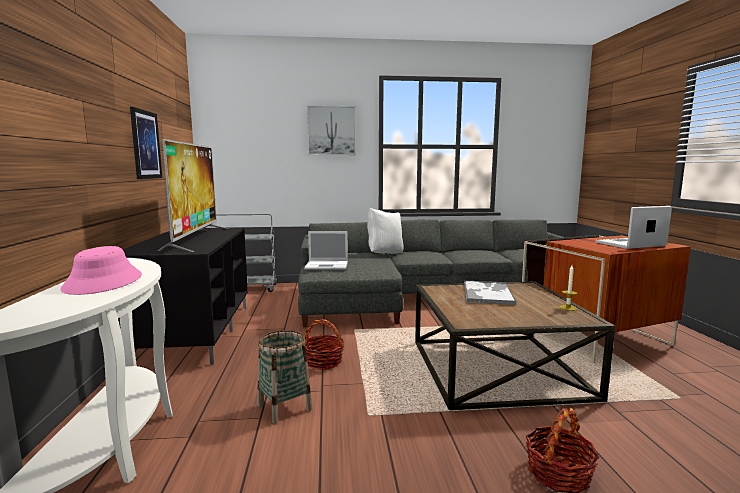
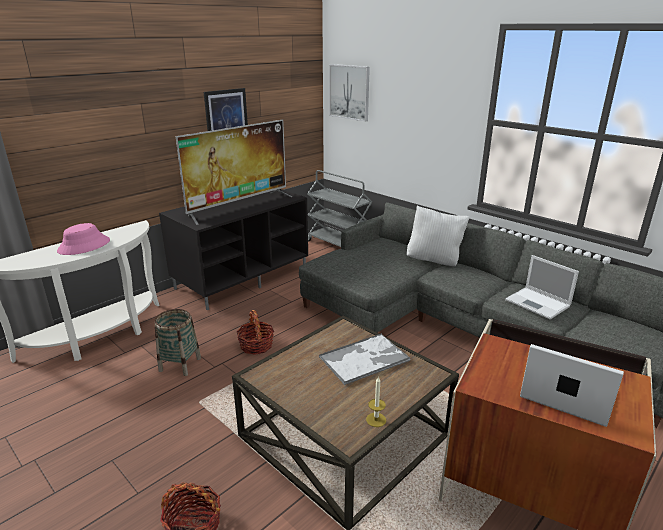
camera: 50 degrees right, 15 degrees up
laptop [304,231,348,269] -> laptop moved to [505,255,579,319]
picture [307,105,356,155] -> picture moved to [329,64,370,122]

